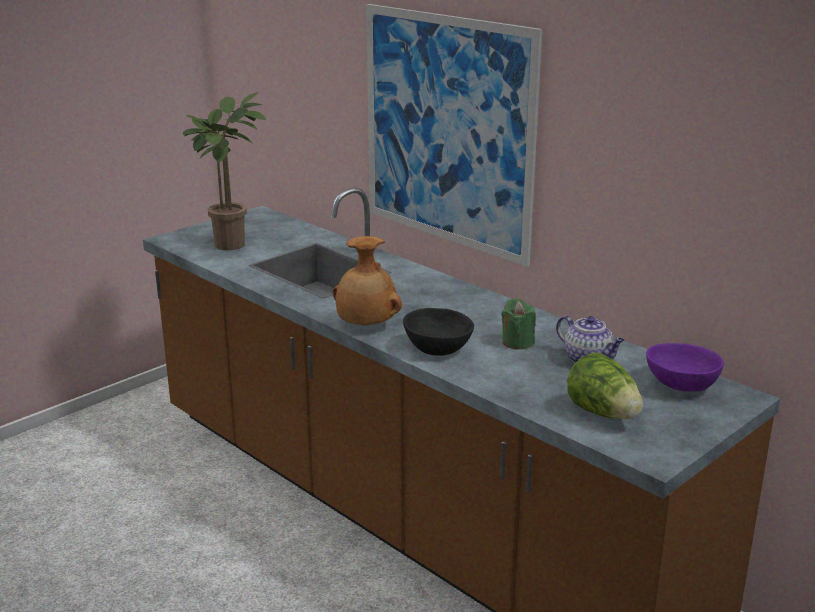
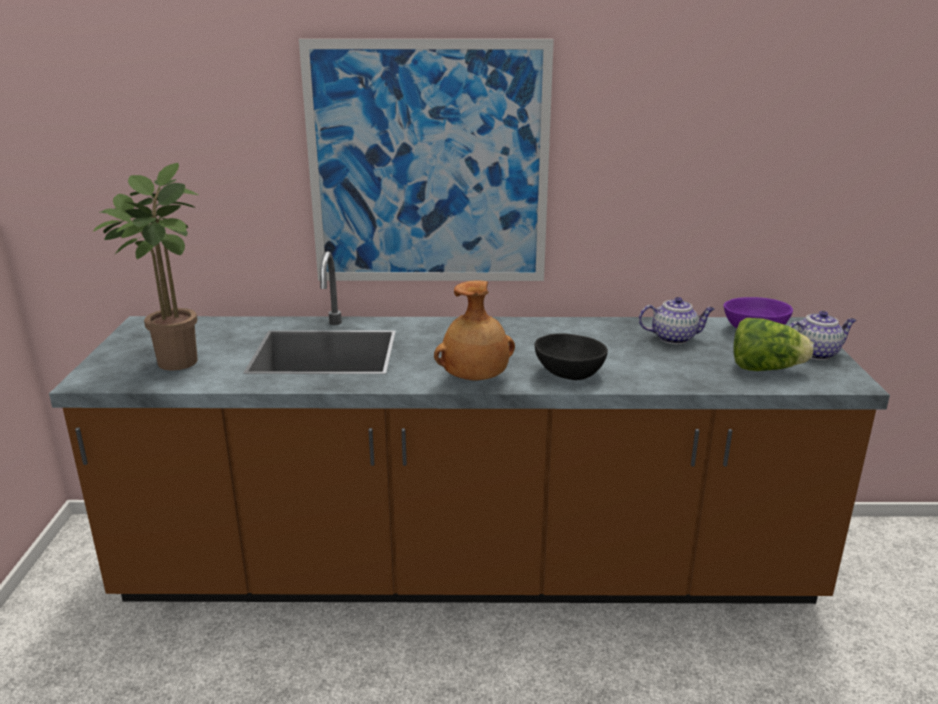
camera: 45 degrees left, 0 degrees up
green candle [501,299,536,349] -> none
none -> teapot [789,311,856,360]

